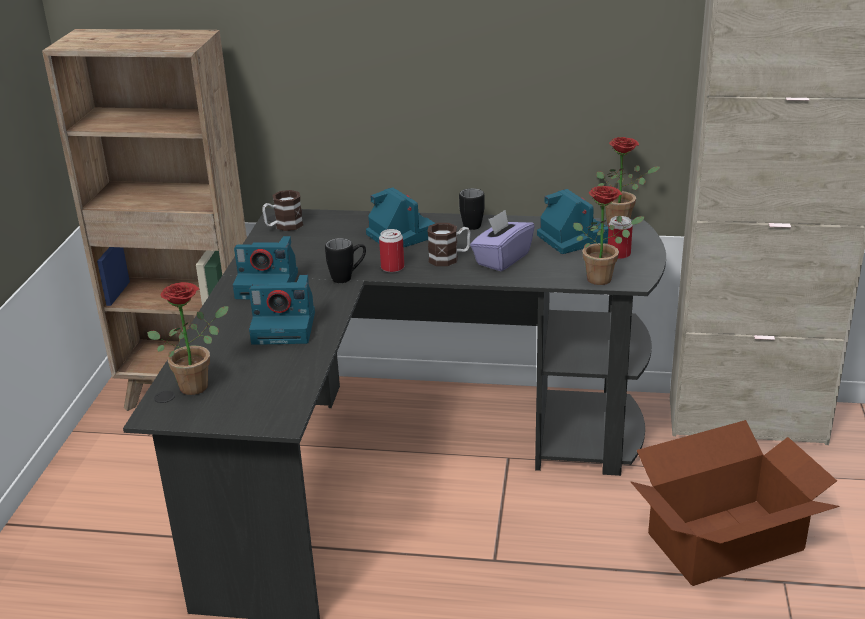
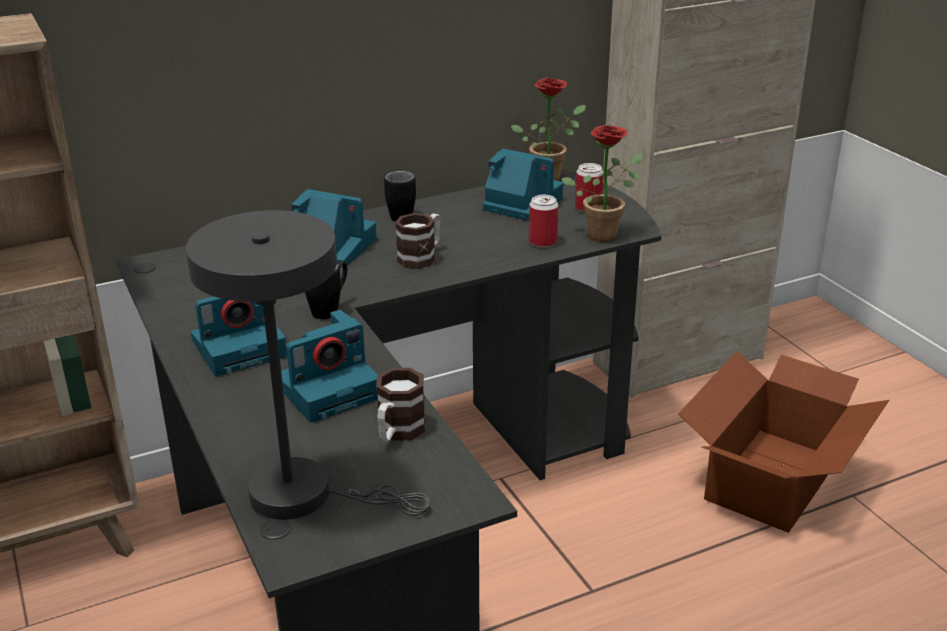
camera: 35 degrees left, 0 degrees up
potted plant [147,282,229,395] -> grey table lamp [186,210,430,520]
mug [262,190,303,231] -> mug moved to [376,368,426,442]
can [379,229,404,273] -> can moved to [529,195,558,247]
purple tissue box [470,210,535,271] -> none

